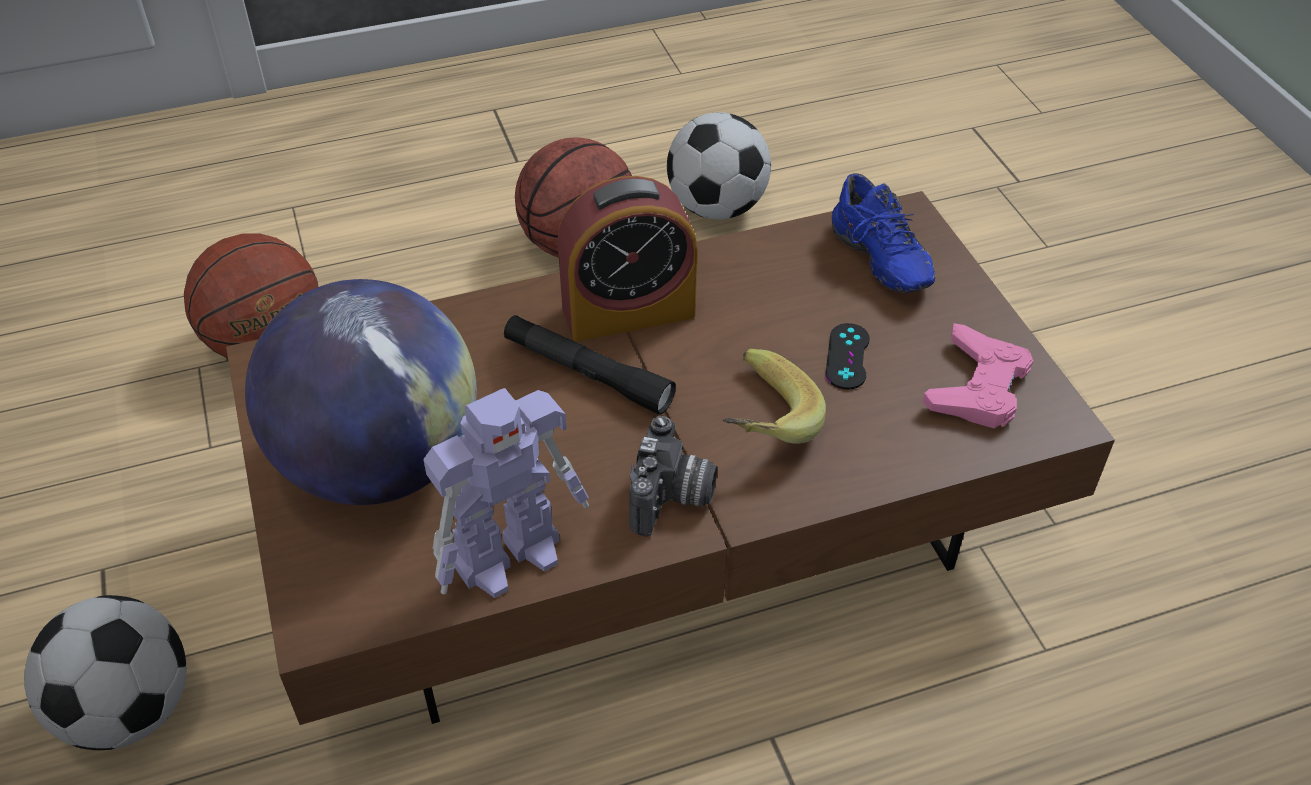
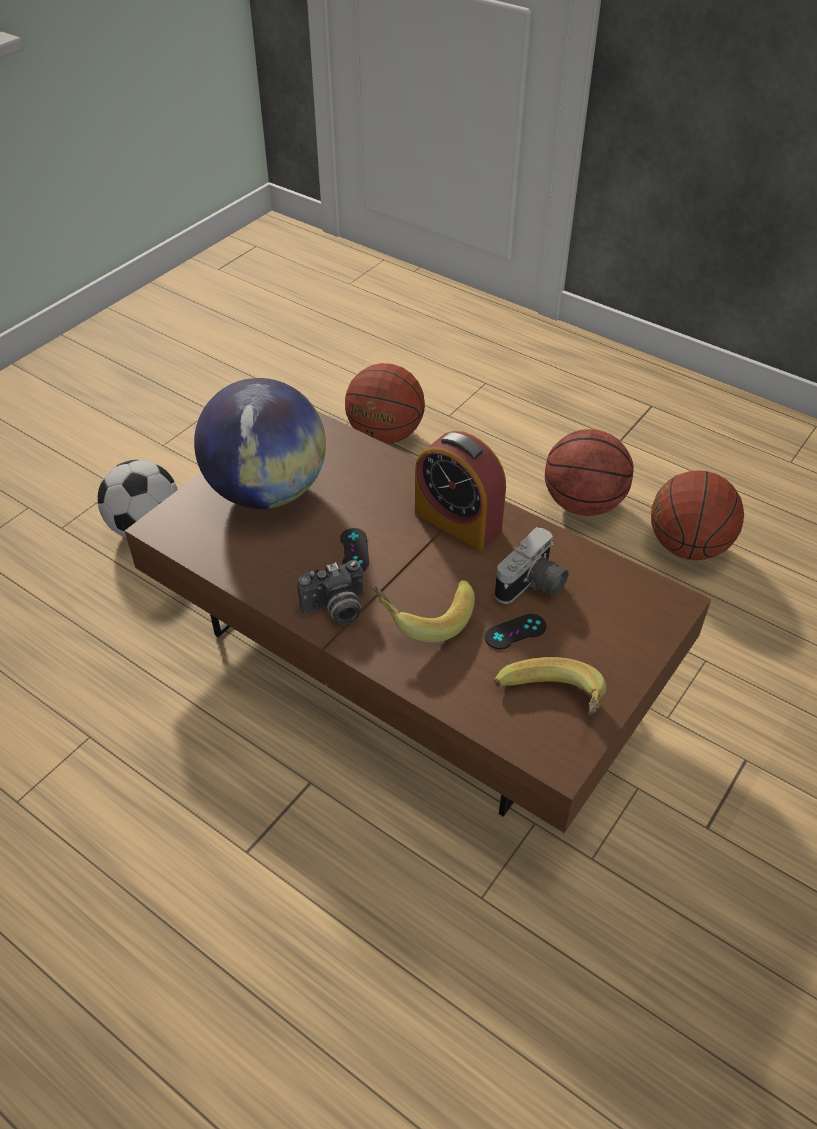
camera: 55 degrees right, 0 degrees up
toy robot [423,388,589,598] -> none
black flashlight [504,315,676,415] -> none
football [667,112,771,220] -> basketball [651,470,744,560]
blue shoe [832,173,936,293] -> none
pink game controller [922,323,1033,428] -> banana [494,657,606,715]
none -> black game controller [340,528,369,571]
none -> camera [495,527,569,604]

